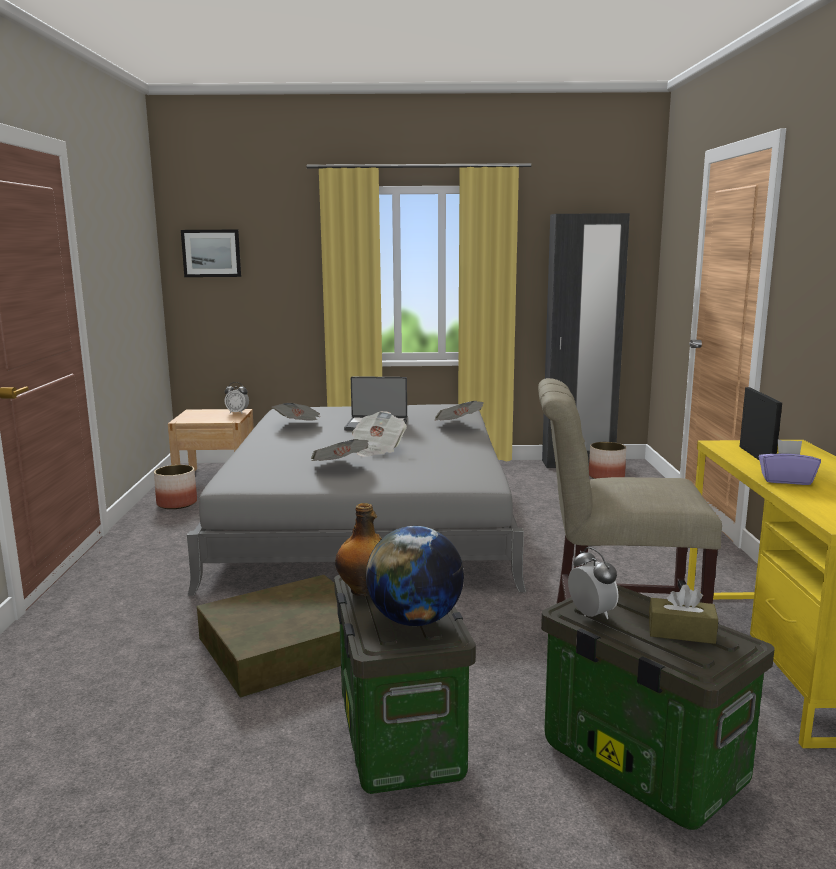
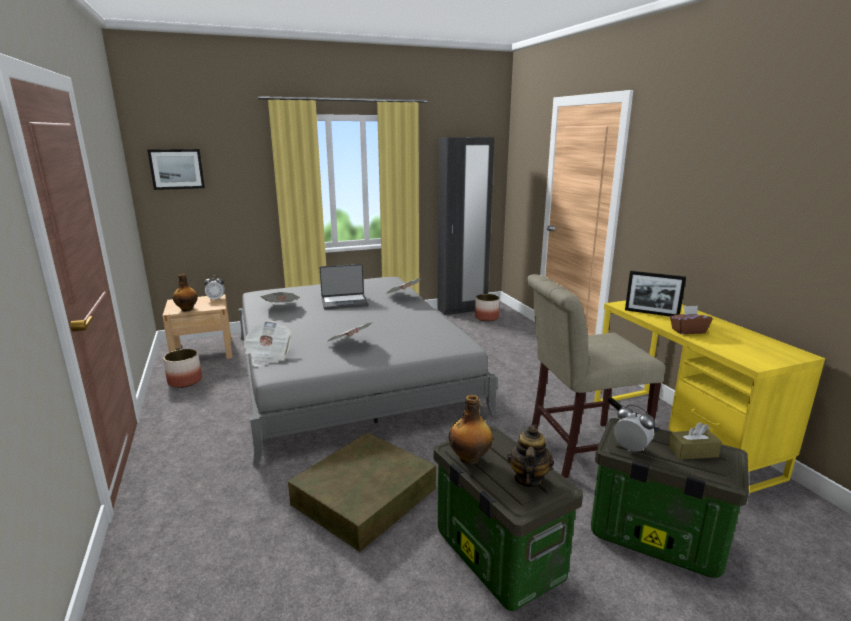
camera: 20 degrees left, 5 degrees up
newspaper [352,411,406,457] -> newspaper moved to [243,321,292,367]
globe [366,526,464,626] -> teapot [507,424,554,487]
picture frame [740,387,782,460] -> picture frame turned 135 degrees clockwise [625,271,686,316]
purple tissue box [759,440,821,485] -> brown tissue box [670,306,712,334]
none -> bottle [173,274,198,312]

